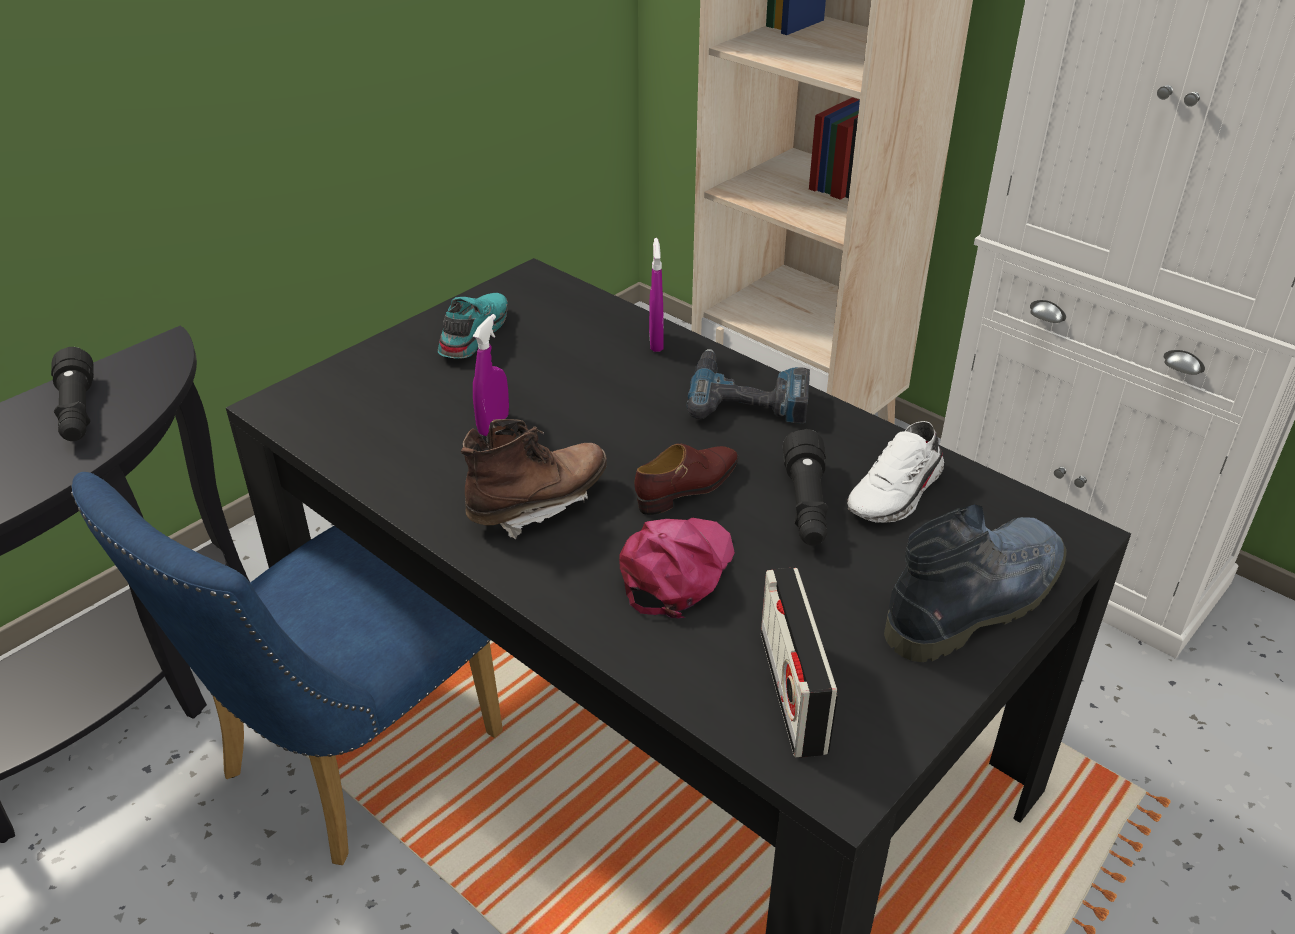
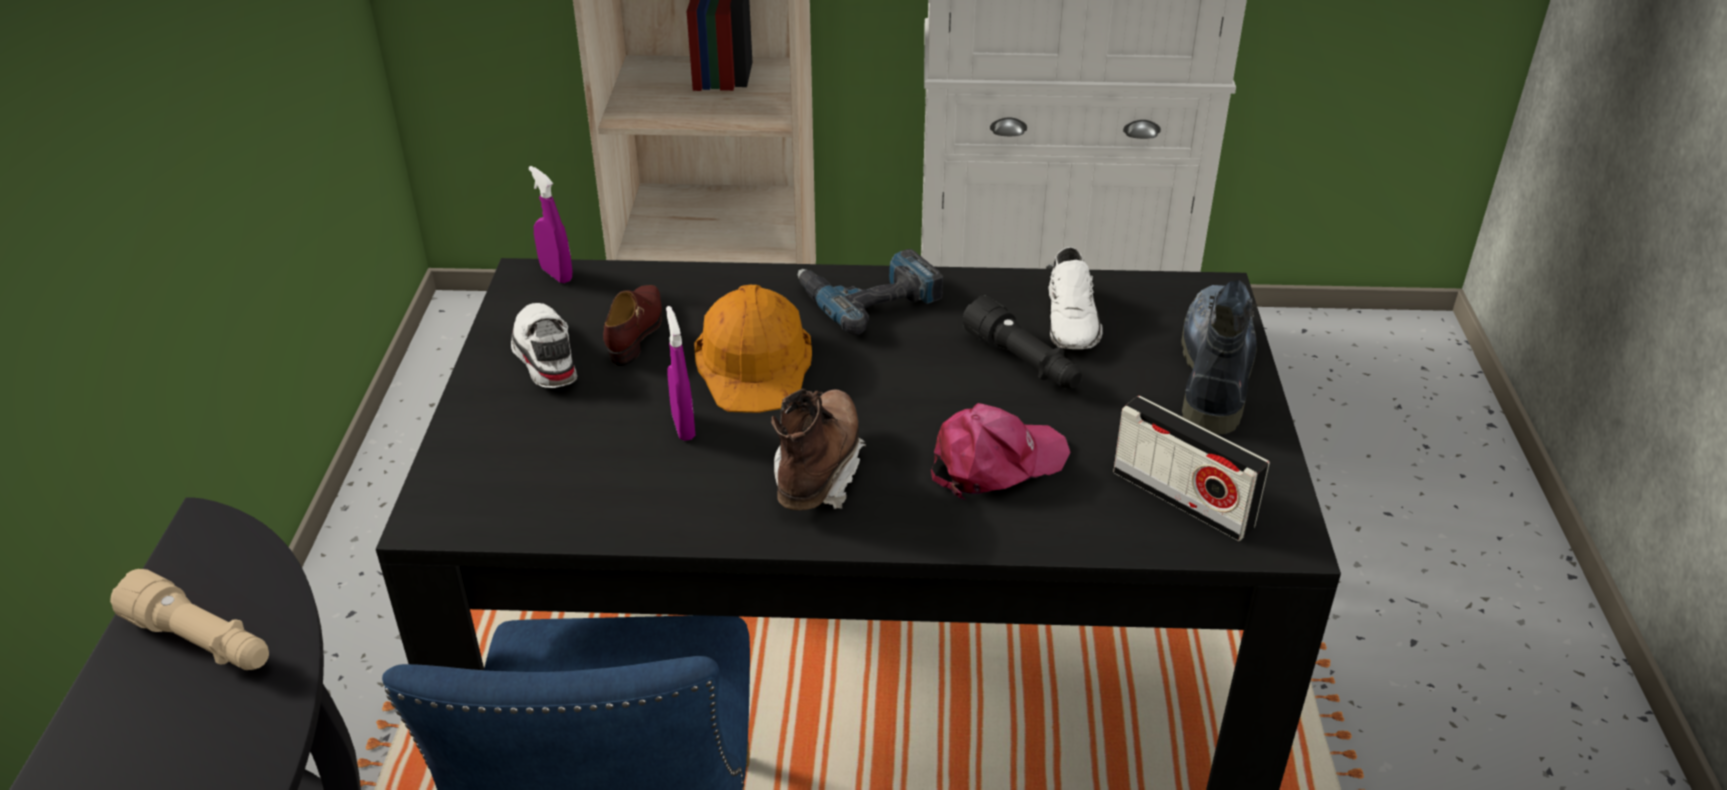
camera: 40 degrees left, 0 degrees up
black flashlight [51,347,94,441] -> beige flashlight [110,569,269,670]
turquoise shoe [438,293,508,359] -> white shoe [511,303,577,388]
pink cap [619,518,735,618] -> pink cap turned 75 degrees clockwise [931,403,1071,500]
brown shoe [634,443,738,515] -> brown shoe moved to [603,285,662,366]
purple spray bottle [649,238,664,352] -> purple spray bottle moved to [529,166,572,283]
none -> orange hard hat [694,285,812,413]

